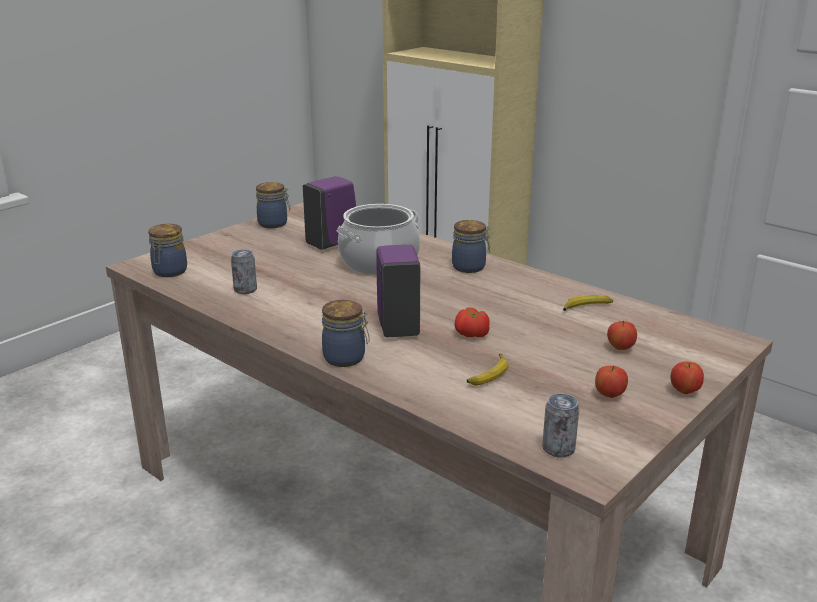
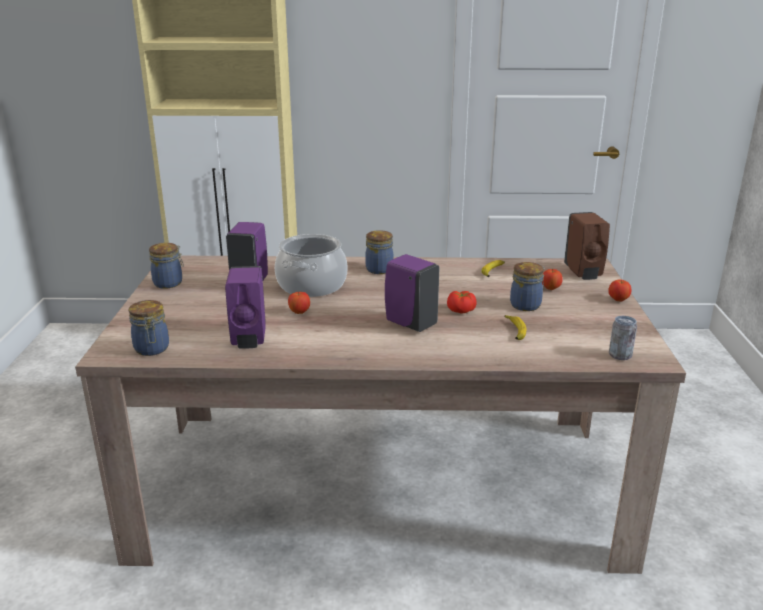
camera: 40 degrees left, 0 degrees up
can [231,249,257,294] -> purple soap dispenser [225,266,266,349]
jar [322,300,370,367] -> jar moved to [510,262,545,311]
apple [595,366,628,398] -> apple moved to [288,291,310,314]
none -> brown soap dispenser [564,212,610,280]

